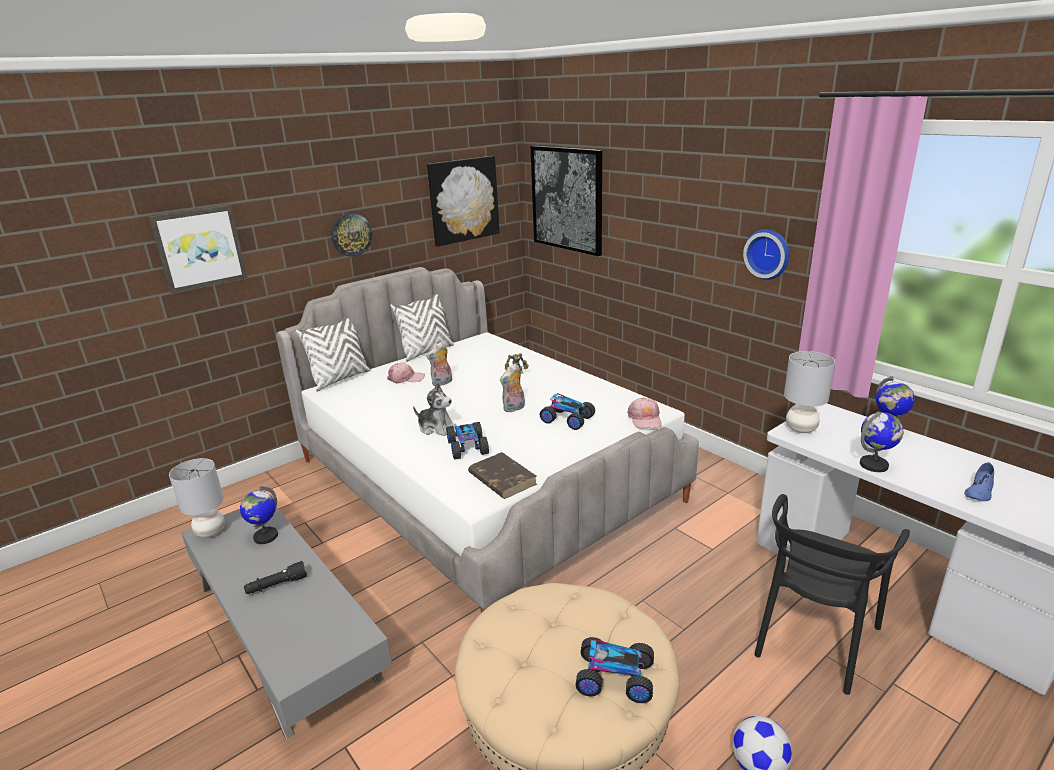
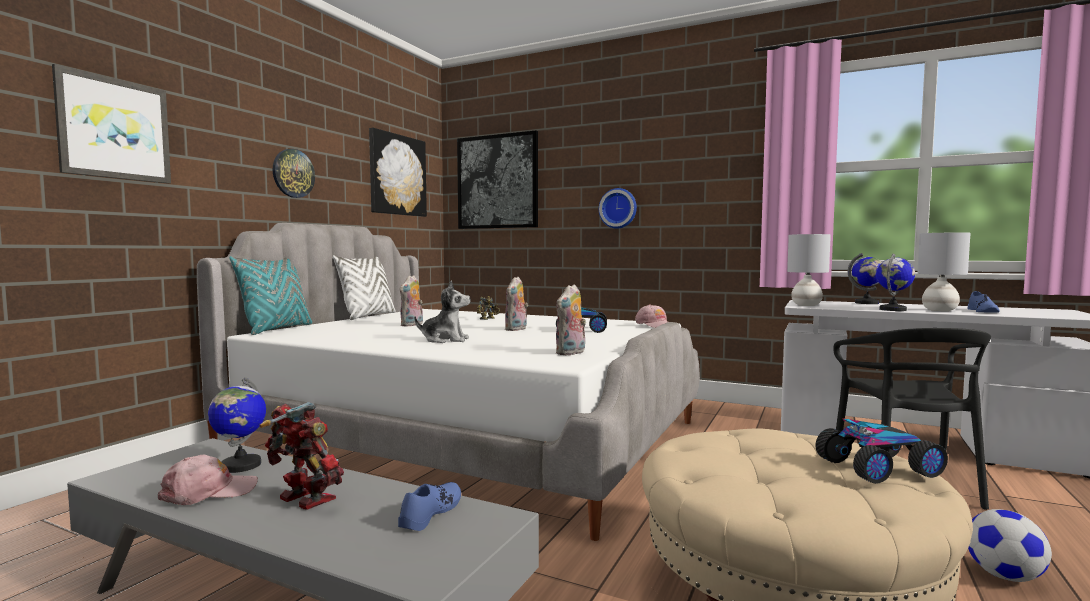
camera: 25 degrees left, 20 degrees down
grey table lamp [169,458,225,538] -> grey table lamp moved to [917,232,971,311]
black flashlight [244,561,307,594] -> toy robot [259,402,344,510]
white pillow [296,317,370,392] -> turquoise pillow [229,256,312,335]
pink cap [387,363,425,384] -> pink cap moved to [158,455,258,505]
toy car [446,422,489,460] -> none
brown book [468,452,537,499] -> plush toy [556,284,586,356]
wall clock [743,229,789,280] -> wall clock moved to [599,188,637,229]
none -> blue shoe [398,482,461,531]

